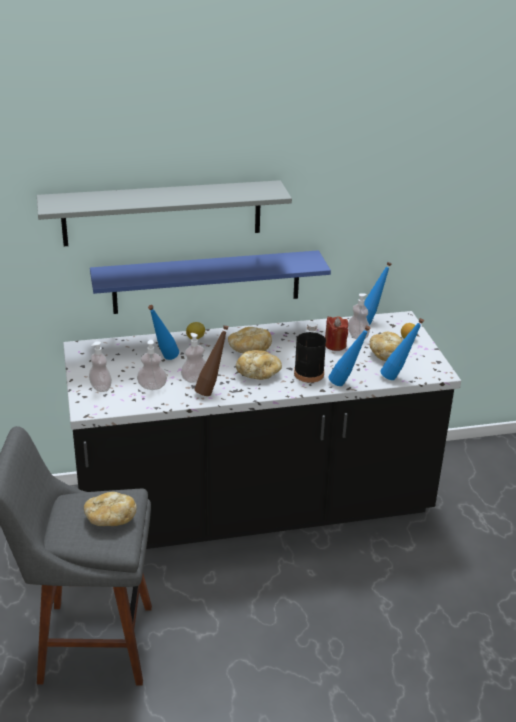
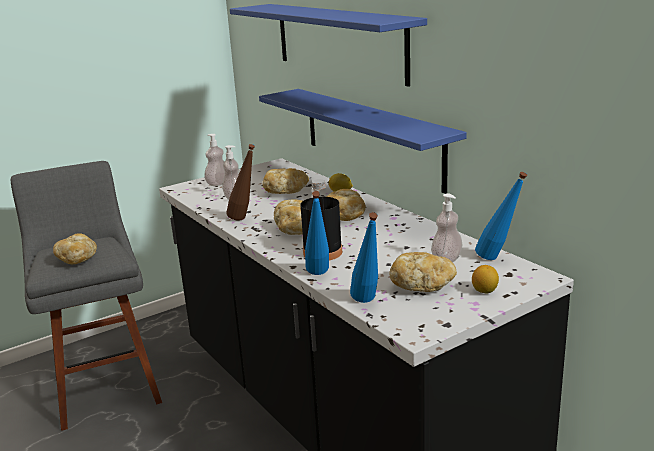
camera: 70 degrees right, 10 degrees down
grey shelf [37,180,292,246] -> blue shelf [230,4,427,87]
blue bottle [148,305,179,360] -> bread [262,168,309,194]
soap dispenser [181,333,206,383] -> none
red candle [325,316,348,351] -> none

